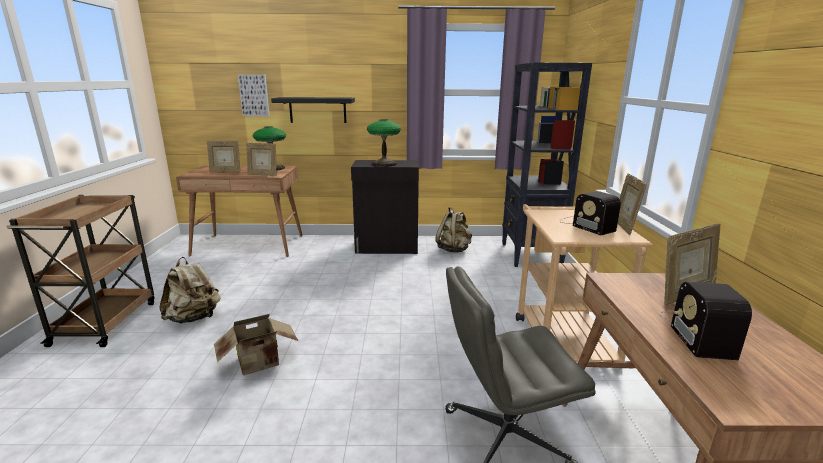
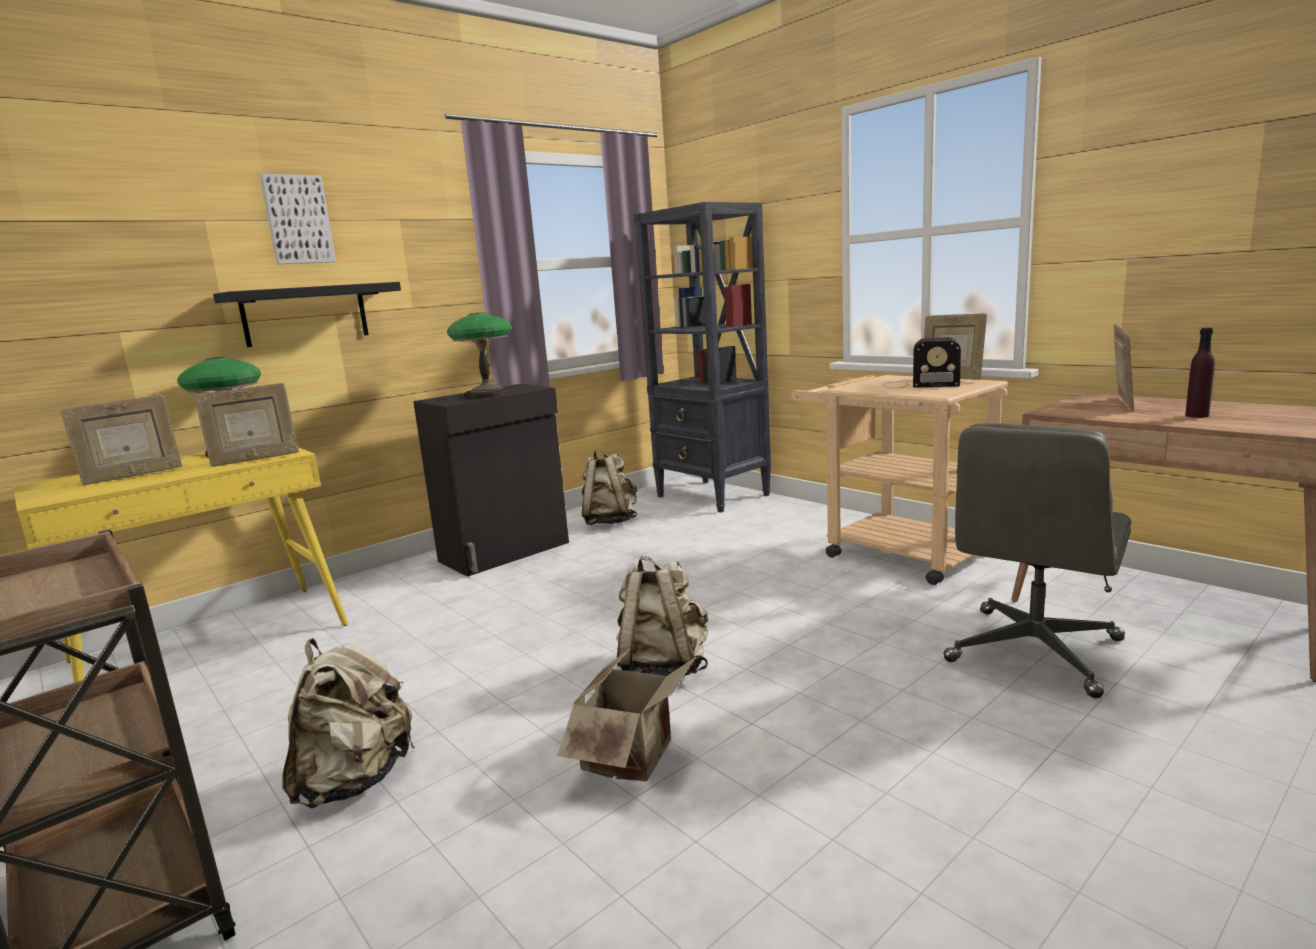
camera: 40 degrees left, 5 degrees down
brown desk [176,166,303,257] -> yellow desk [13,447,348,683]
picture [238,75,270,116] -> picture moved to [260,174,336,264]
radio [659,282,752,360] -> purple bottle [1185,327,1215,418]
none -> beige backpack [616,556,708,676]

